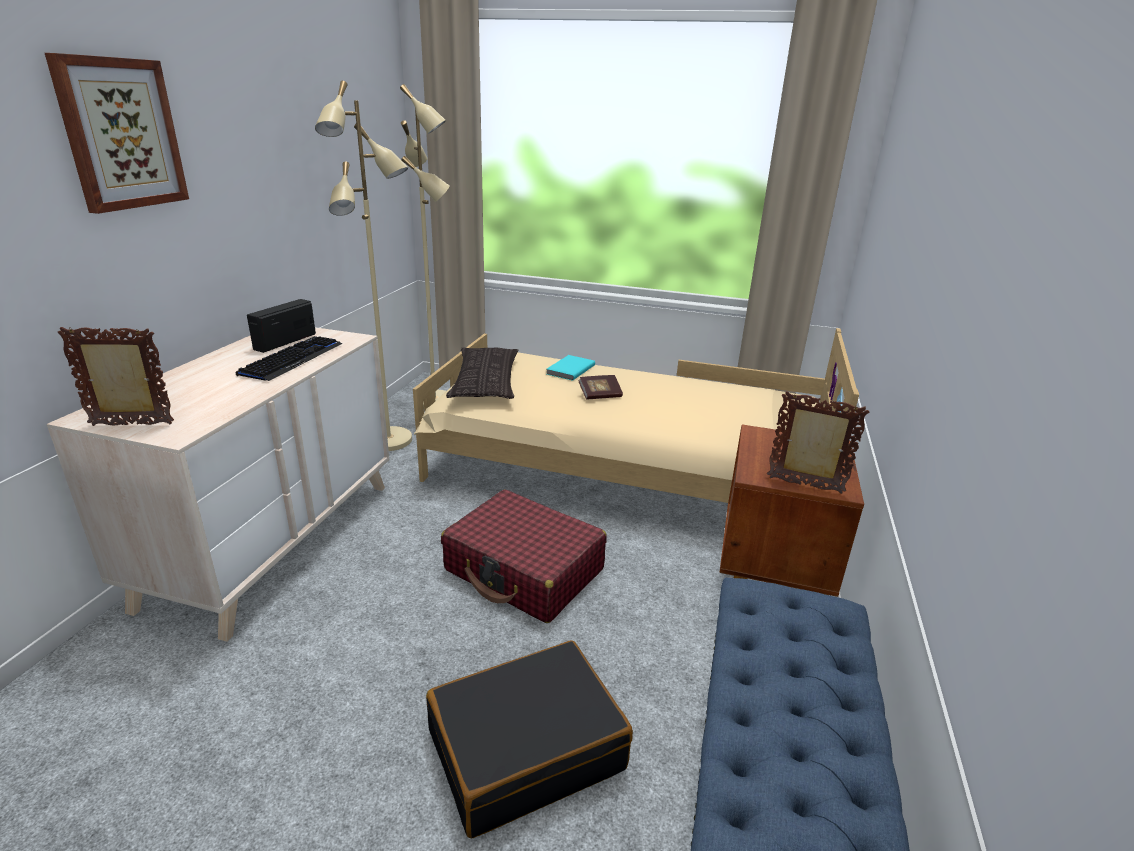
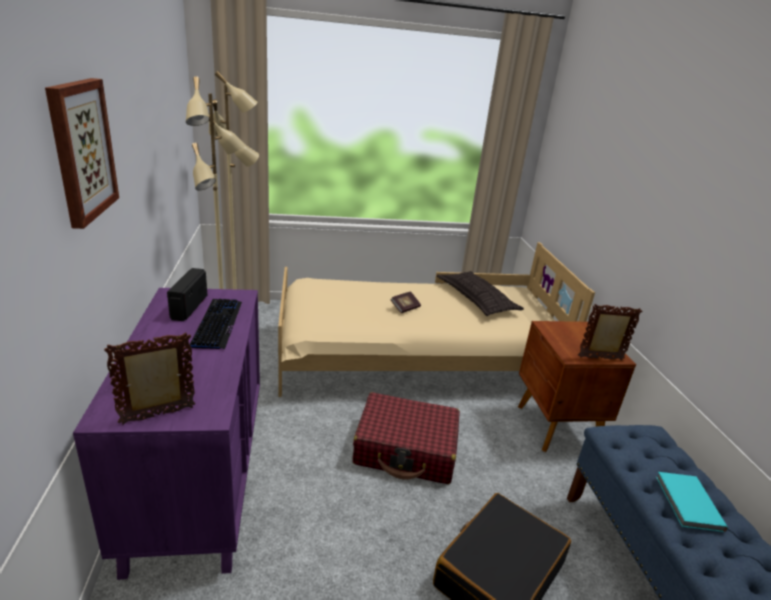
camera: 25 degrees left, 0 degrees up
beige dresser [47,327,389,642] -> purple dresser [73,288,260,580]
pillow [446,347,518,399] -> pillow moved to [437,271,524,316]
turquoise book [547,355,595,381] -> turquoise book moved to [656,472,728,532]

